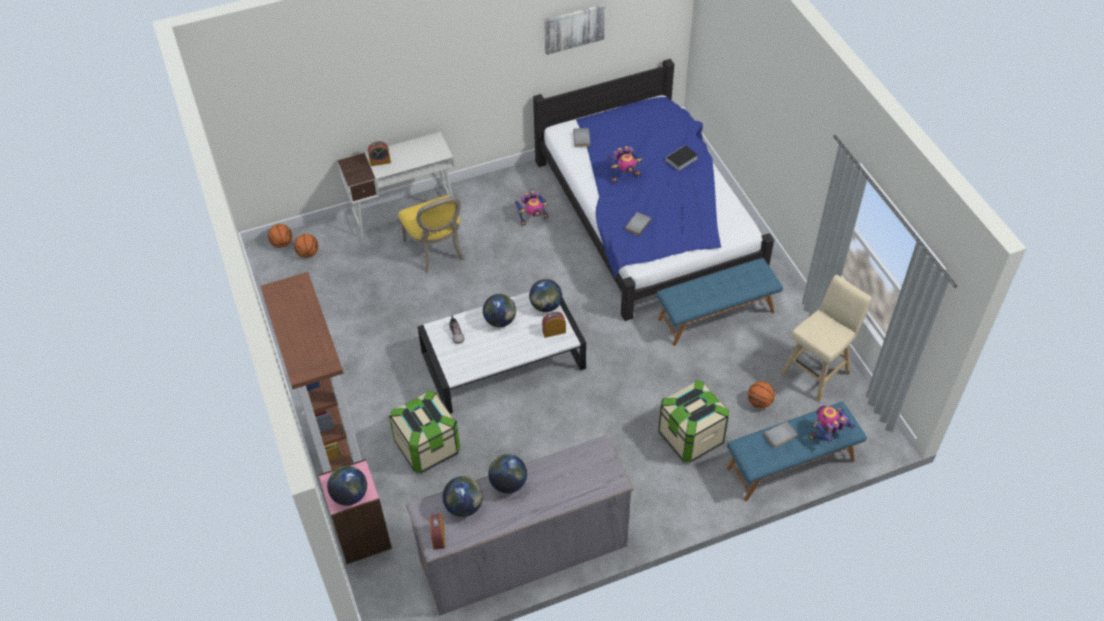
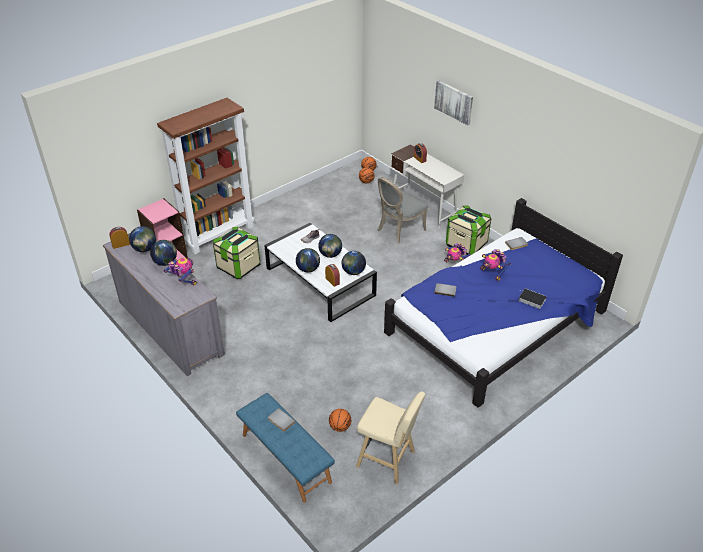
camera: 70 degrees right, 10 degrees down
globe [327,466,367,506] -> globe moved to [296,248,320,273]
yellow chair [398,195,465,272] -> grey chair [378,177,427,243]
picture [544,4,605,55] -> picture moved to [434,80,473,125]
blue bench [657,258,783,346] -> none
storage box [658,380,729,463] -> storage box moved to [446,205,491,255]
toy robot [810,405,855,443] -> toy robot moved to [163,258,197,286]

